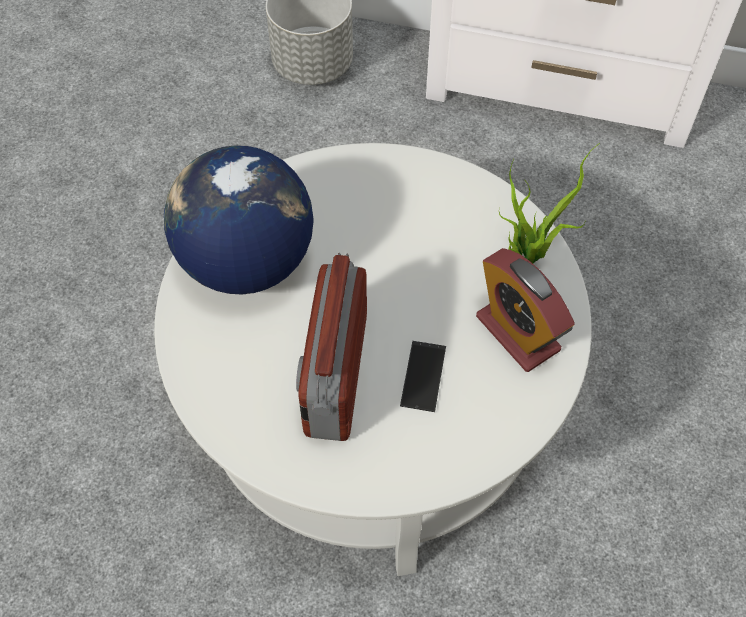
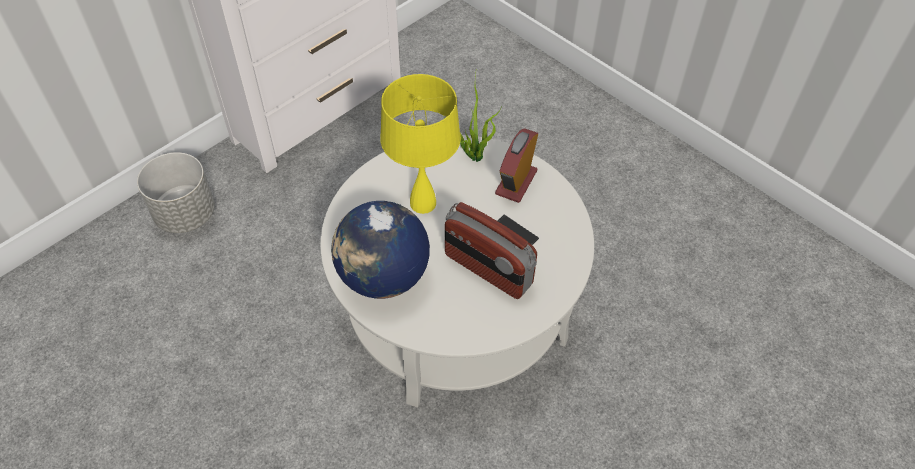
camera: 60 degrees left, 5 degrees down
alarm clock [476,248,575,372] -> alarm clock turned 120 degrees clockwise [495,128,538,203]
none -> yellow table lamp [380,74,461,214]

